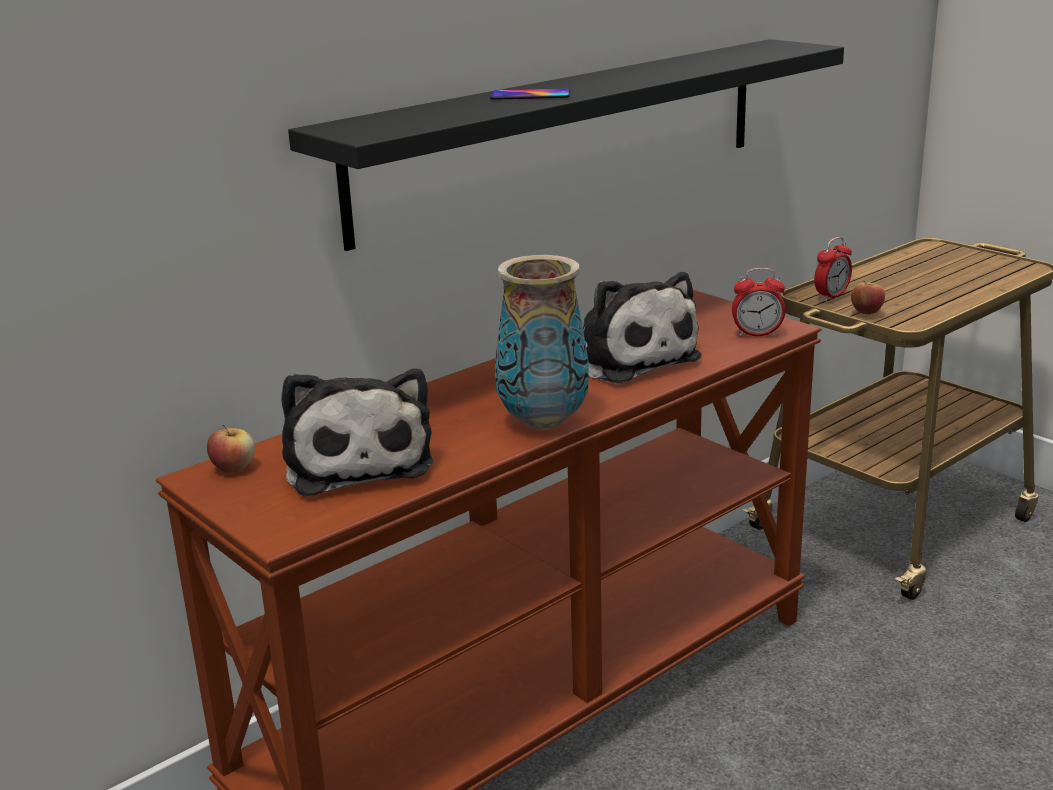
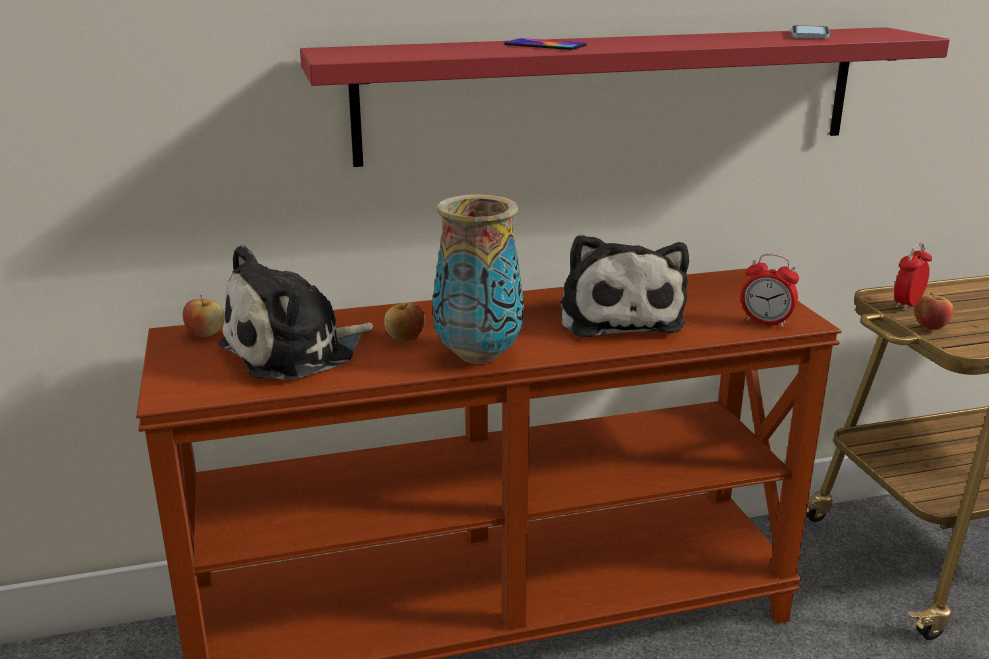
camera: 25 degrees right, 0 degrees up
plush toy [281,368,434,497] -> plush toy turned 45 degrees clockwise [219,245,373,380]
black shelf [288,39,844,251] -> red shelf [300,27,950,167]
alarm clock [814,237,852,301] -> alarm clock turned 150 degrees clockwise [894,243,932,310]
none -> apple [384,303,425,341]
none -> phone [792,25,830,39]

